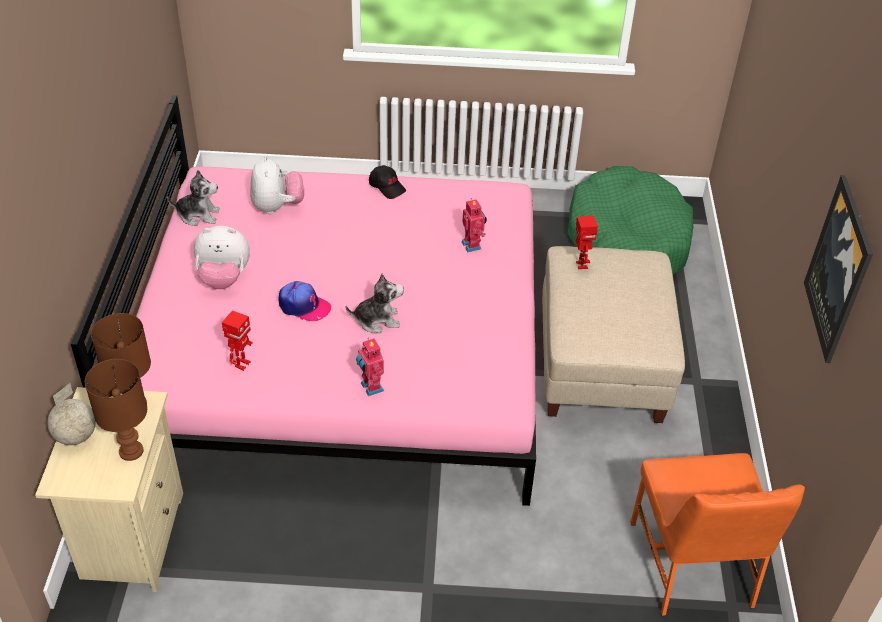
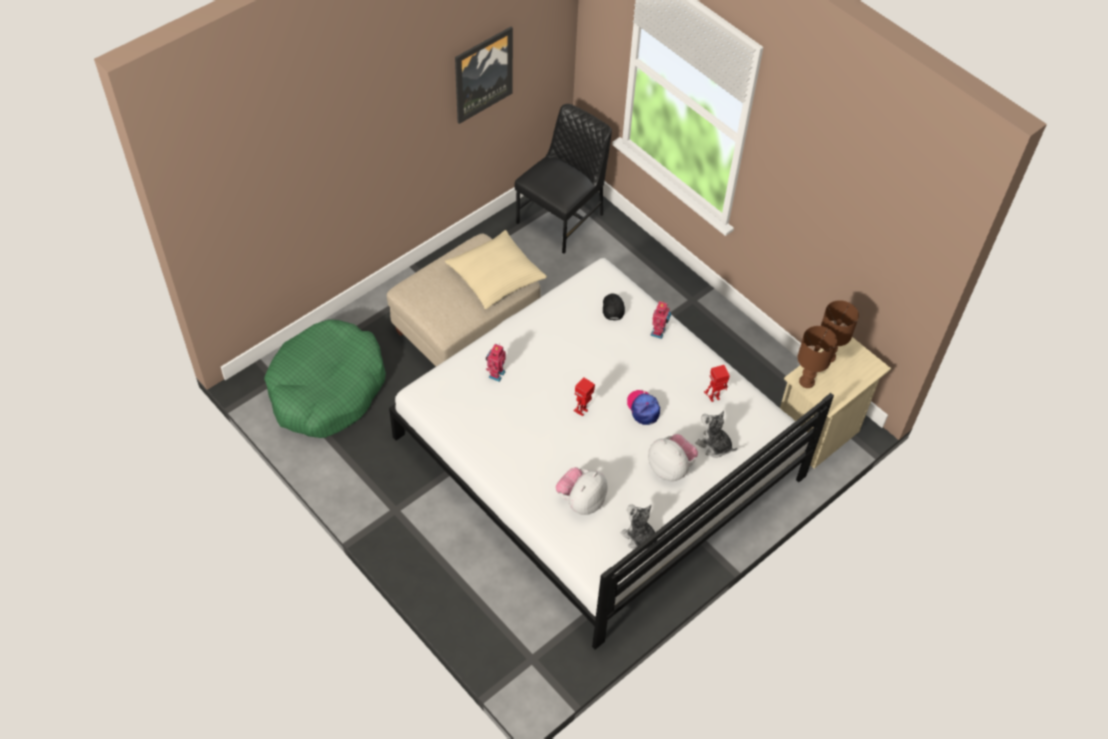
camera: 135 degrees left, 10 degrees up
globe [47,383,96,445] -> none
pink bed [71,95,536,506] -> white bed [389,258,834,650]
plush toy [345,273,404,333] -> plush toy moved to [695,411,738,458]
black cap [369,165,406,199] -> black cap moved to [603,294,625,321]
toy robot [576,216,598,269] -> toy robot moved to [574,377,595,416]
orange chair [631,453,805,616] -> black chair [514,104,612,254]
none -> beige pillow [445,230,547,309]

